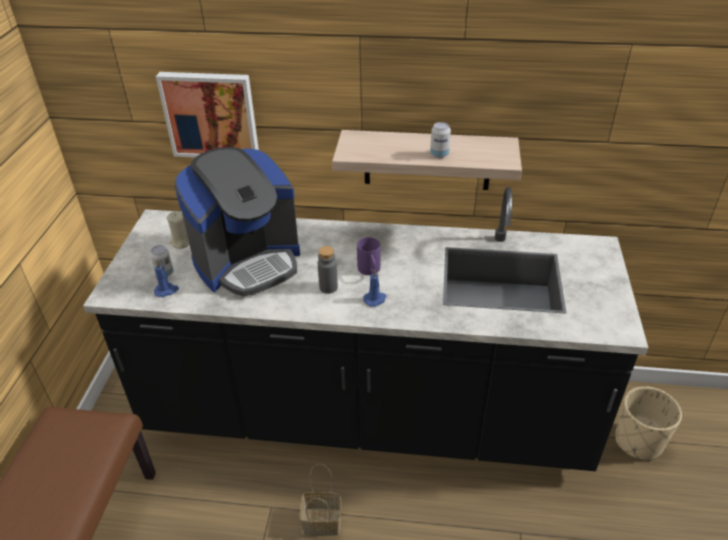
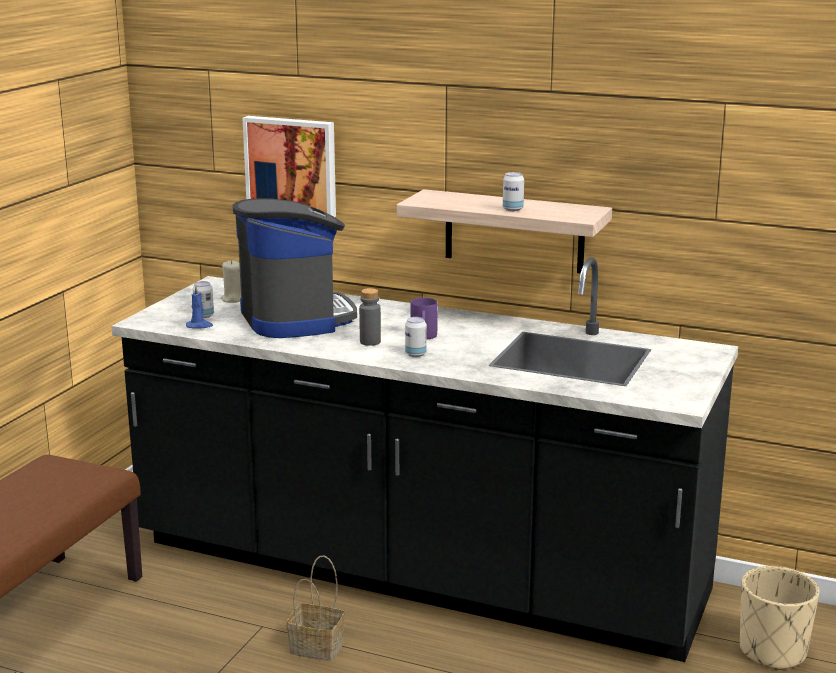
camera: 15 degrees right, 20 degrees down
coffee machine [175,147,300,297] -> coffee machine turned 90 degrees counterclockwise [232,198,357,338]
blue candle [363,269,387,307] -> can [405,317,427,357]

